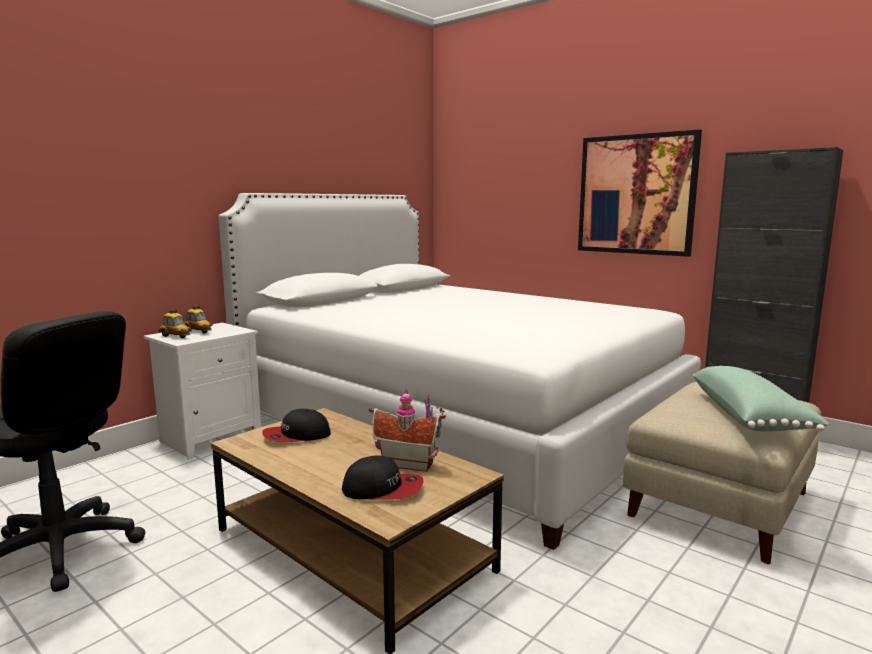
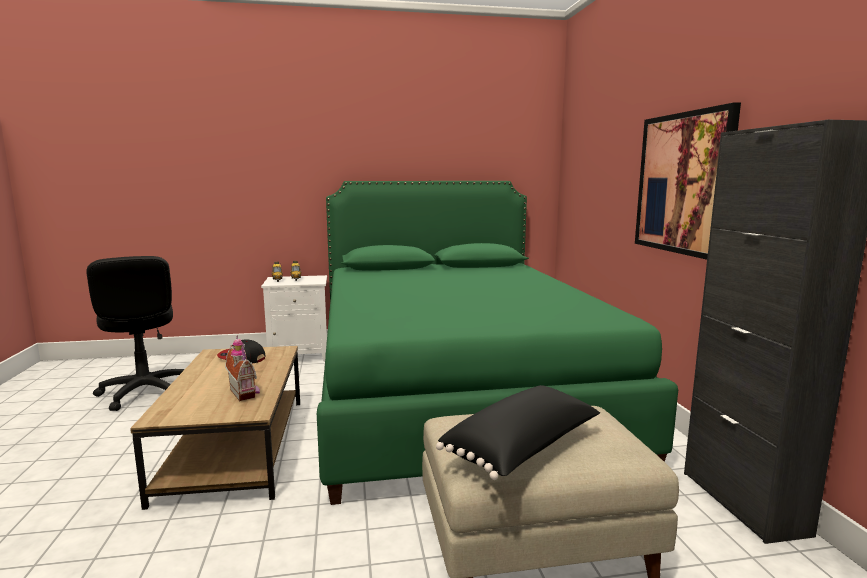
camera: 40 degrees right, 0 degrees up
white bed [219,193,701,550] -> green bed [317,181,678,505]
cap [342,455,423,500] -> none
green pillow [693,366,829,431] -> black pillow [436,385,600,480]

